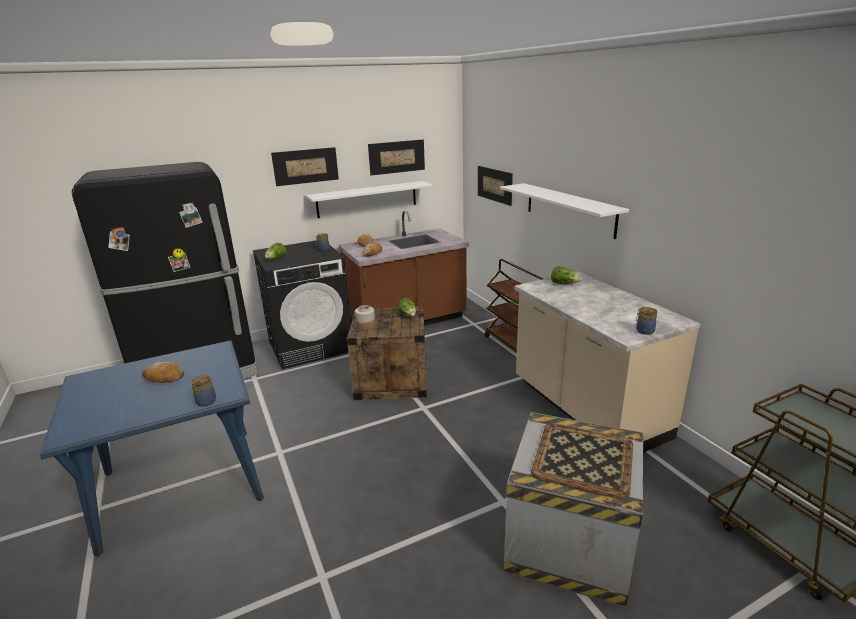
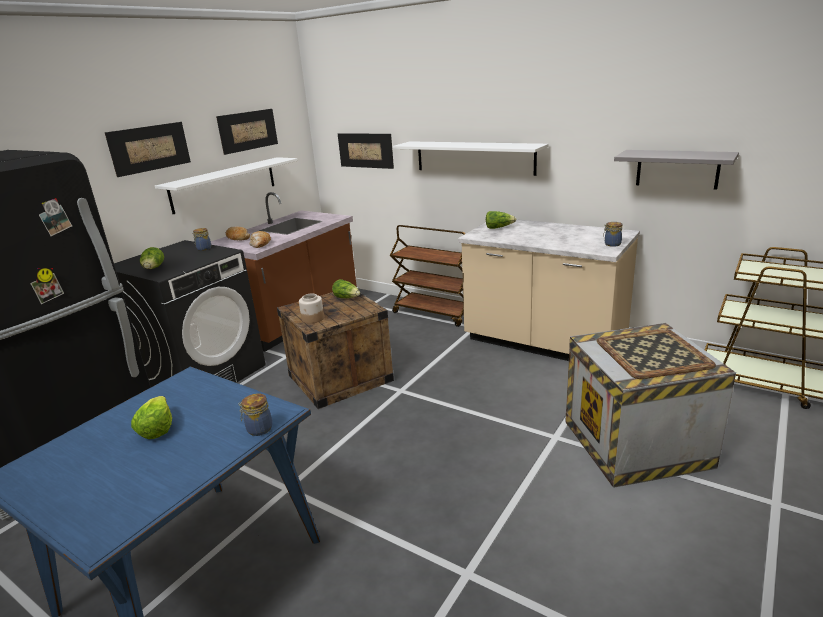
camera: 30 degrees left, 0 degrees up
bread [142,362,184,383] -> lettuce [131,396,172,439]
none -> grey shelf [614,150,739,190]

